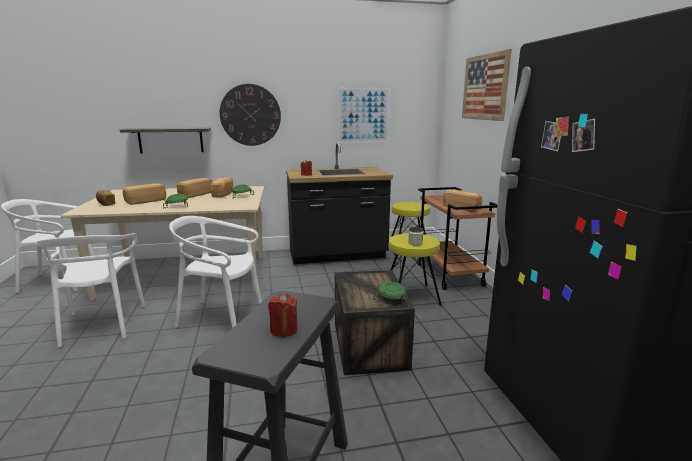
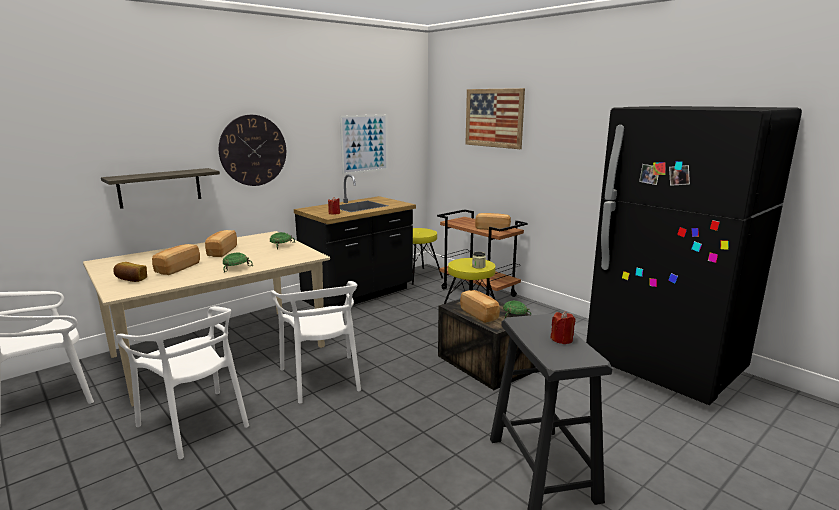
camera: 30 degrees left, 0 degrees up
white chair [169,216,262,328] -> white chair turned 90 degrees counterclockwise [271,281,361,404]
bread [211,177,233,197] -> bread moved to [460,290,500,323]

